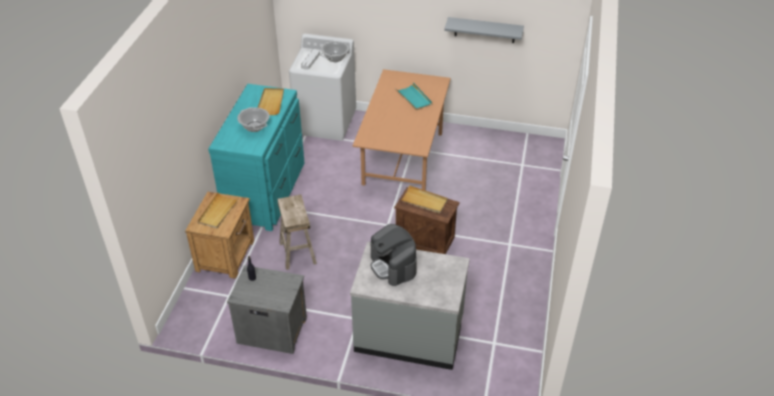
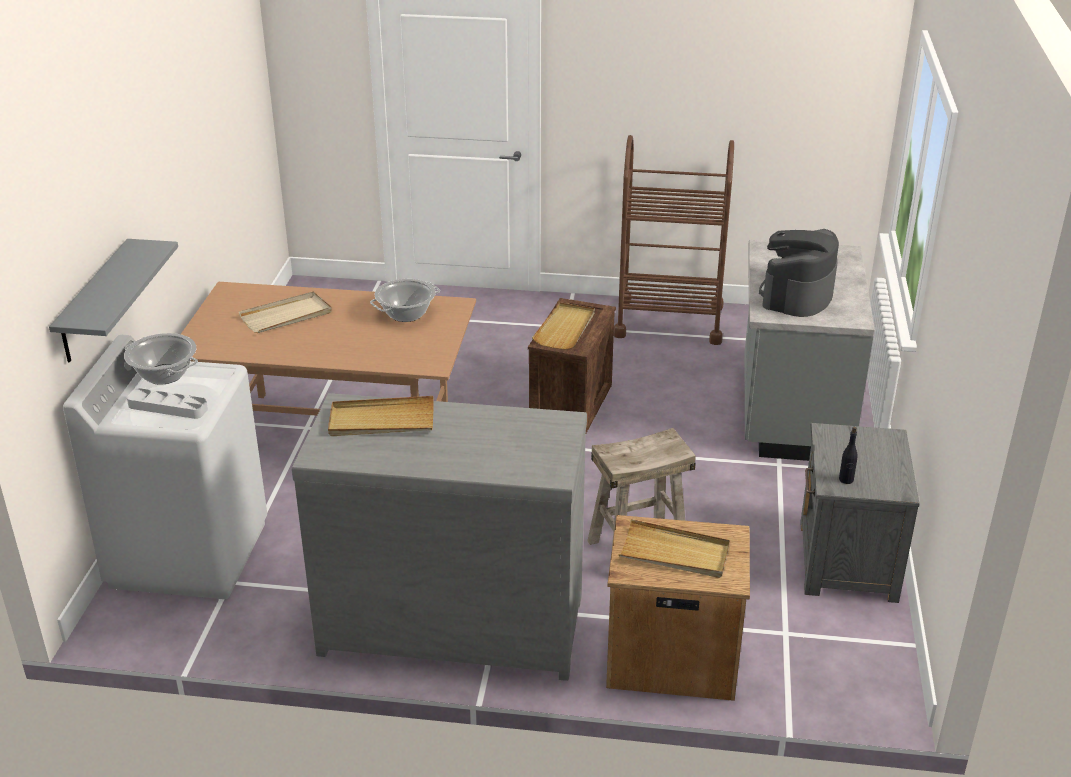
camera: 95 degrees left, 10 degrees down
turquoise dresser [208,84,304,231] -> grey dresser [291,393,587,681]
cooking pot [237,107,270,132] -> cooking pot moved to [370,279,440,322]
coffee machine [370,224,417,286] -> coffee machine turned 150 degrees clockwise [759,229,839,317]
turquoise tray [396,83,433,110] -> beige tray [239,291,332,333]
grey shelf [444,17,524,43] -> grey shelf moved to [49,239,178,362]
none -> brown cart [614,135,734,345]

